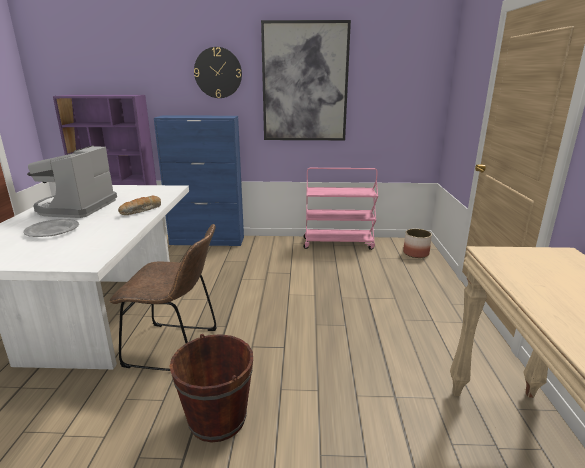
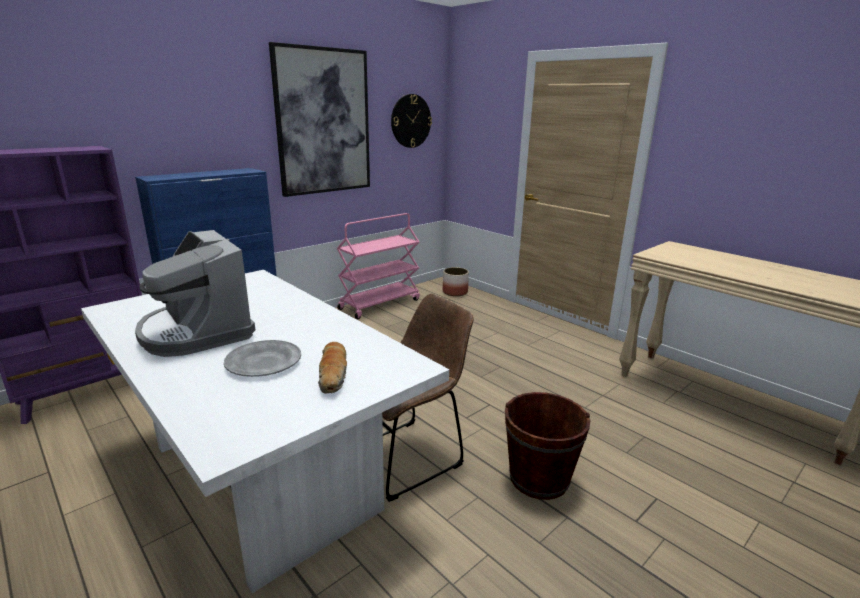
camera: 45 degrees left, 0 degrees up
bread [118,196,161,215] -> bread moved to [318,342,347,393]
wall clock [194,47,242,98] -> wall clock moved to [391,94,432,148]

